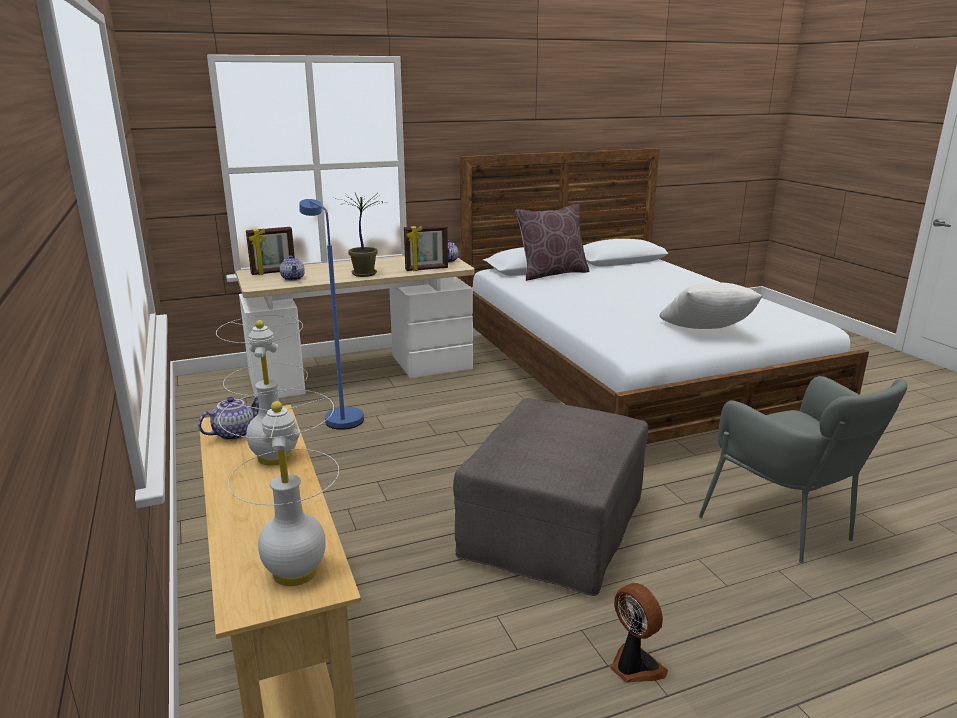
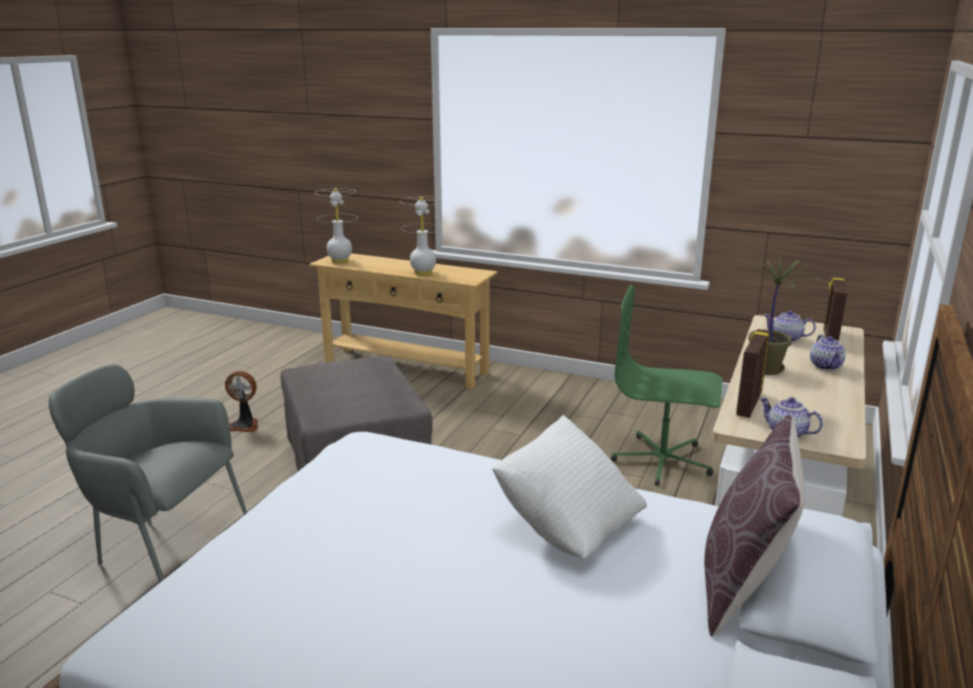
camera: 135 degrees right, 0 degrees up
teapot [198,396,259,440] -> teapot moved to [810,334,846,370]
blue floor lamp [299,199,364,430] -> green office chair [611,285,722,486]
white pillow [659,283,762,329] -> white pillow moved to [493,415,647,558]

